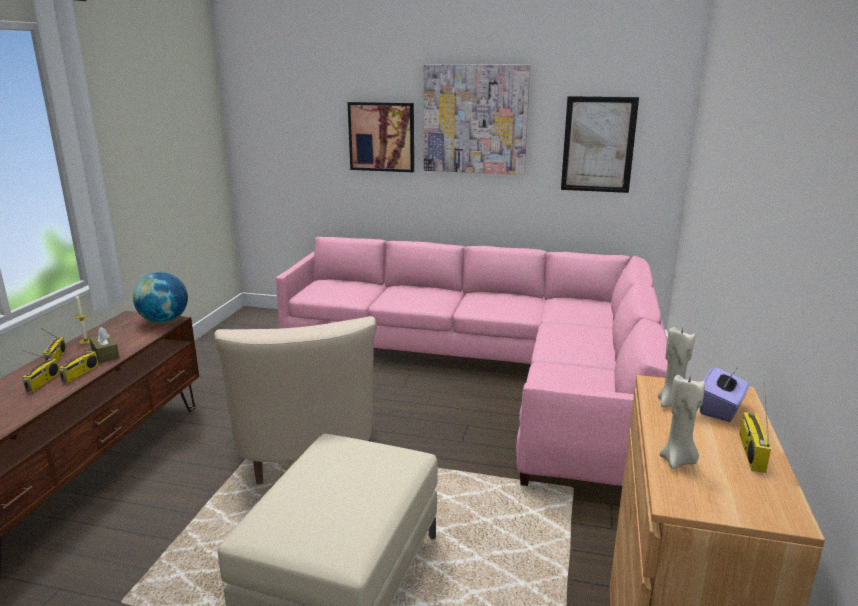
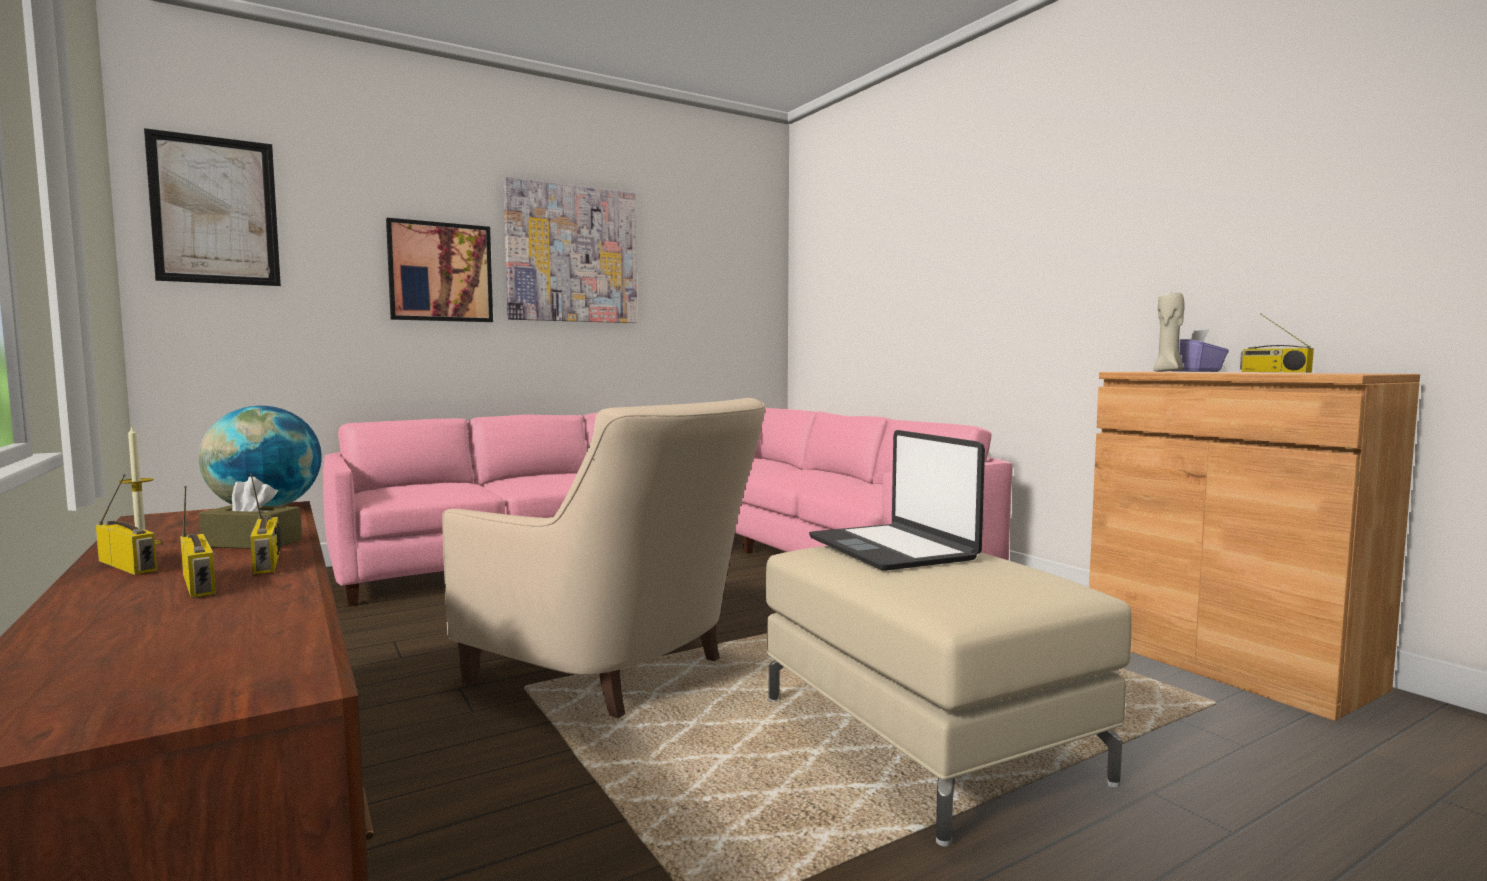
camera: 45 degrees left, 15 degrees down
picture [561,96,639,193] -> picture moved to [144,128,281,286]
beige candle [660,374,705,469] -> none
none -> laptop [809,430,985,571]

